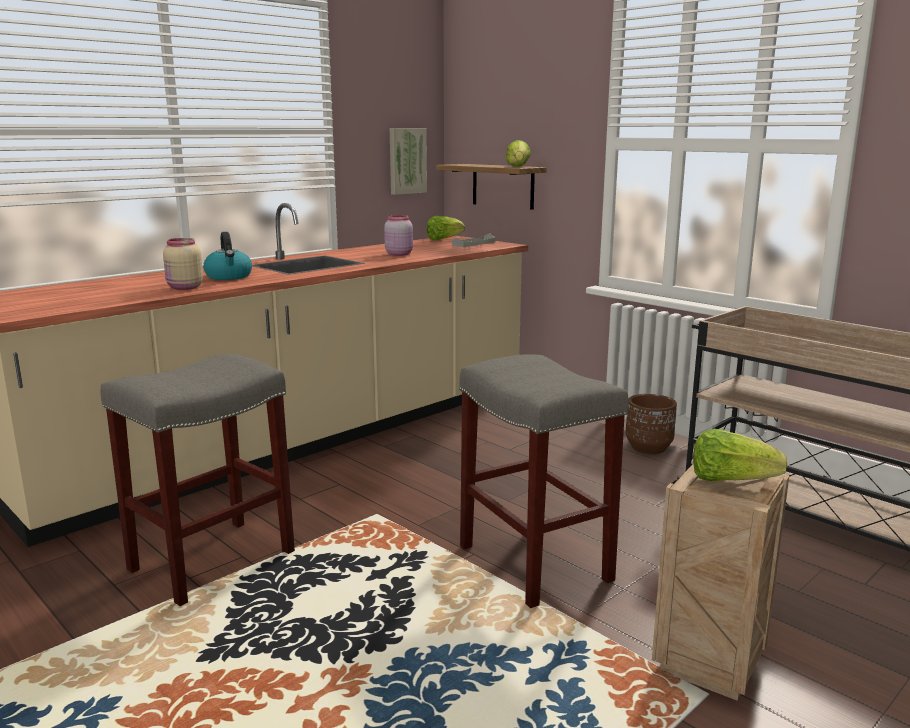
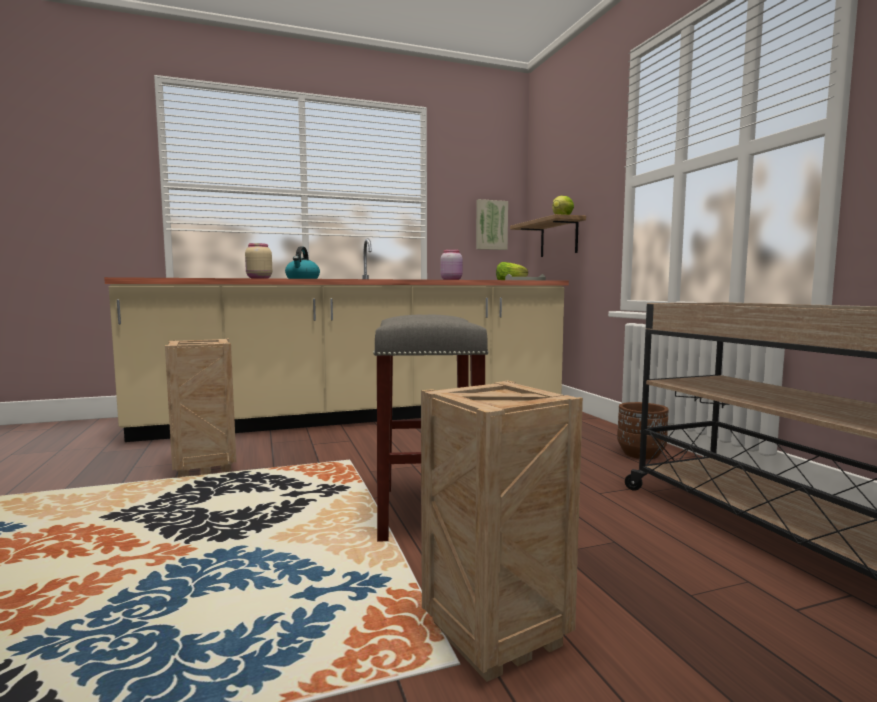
camera: 25 degrees right, 10 degrees down
grey stool [101,354,295,606] -> crate [165,338,236,477]
lettuce [693,429,787,482] -> none

